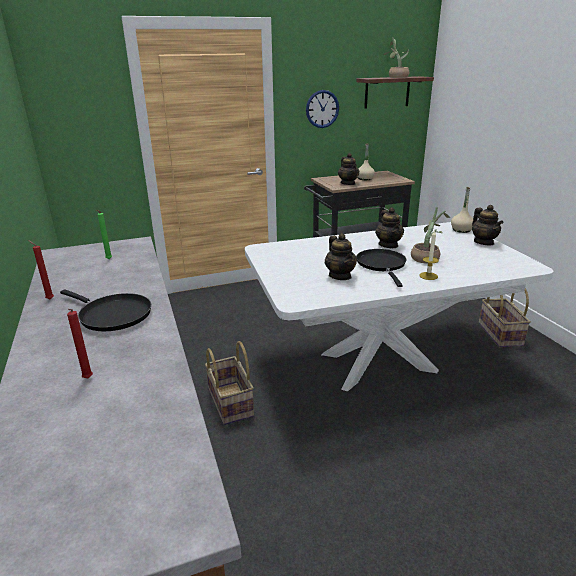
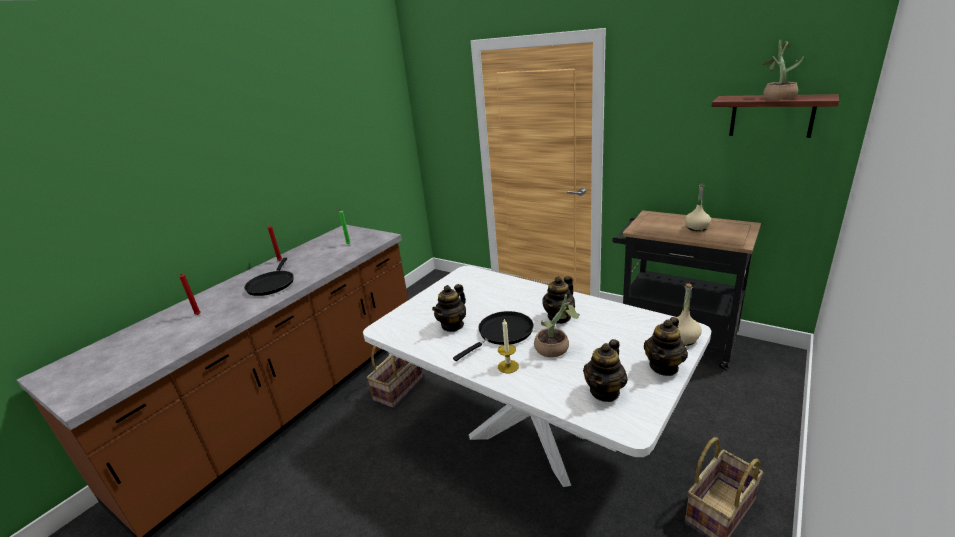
camera: 55 degrees right, 0 degrees up
wall clock [306,90,339,128] -> none
teapot [338,153,359,185] -> teapot moved to [583,339,628,402]

